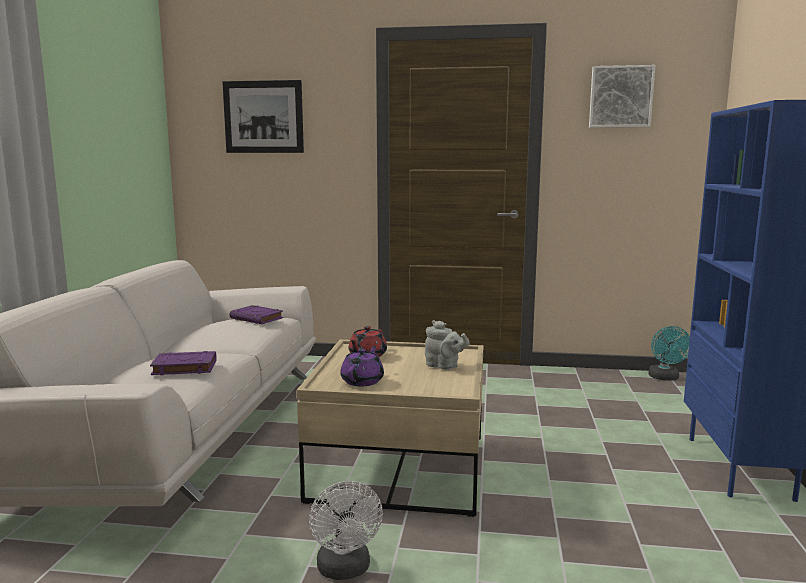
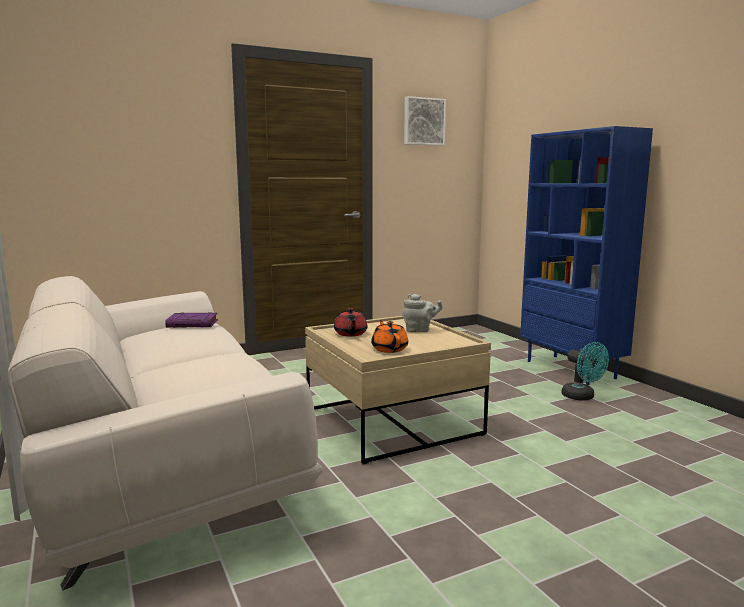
camera: 35 degrees left, 0 degrees up
purple book [150,351,216,375] -> none
picture [222,80,304,153] -> none
white fan [309,481,383,580] -> none
purple teapot [340,346,384,386] -> orange teapot [371,320,408,353]
turquoise fan [648,326,690,380] -> turquoise fan moved to [561,342,609,401]

